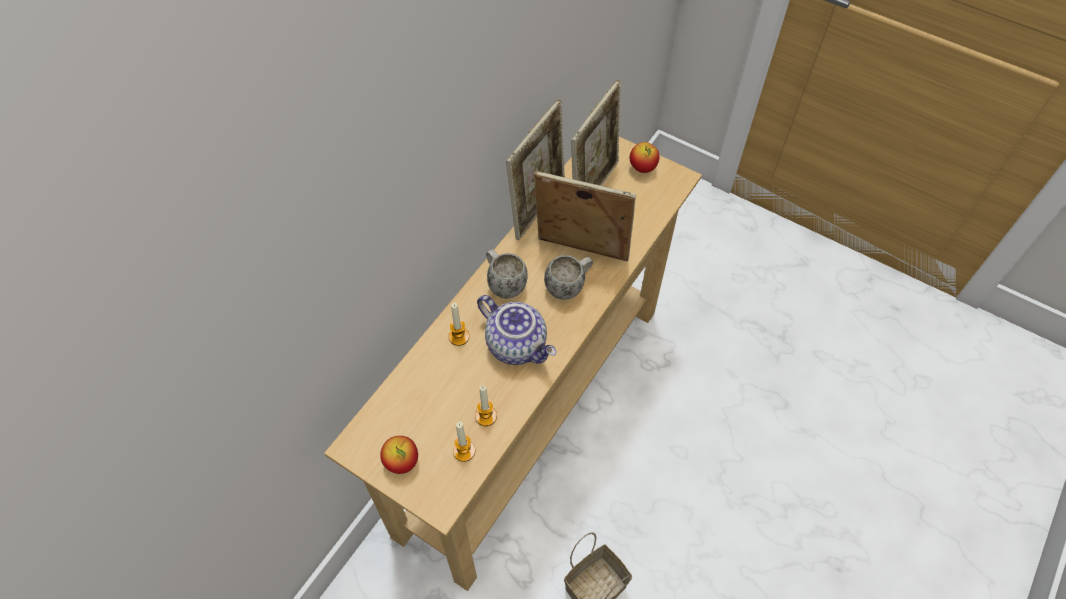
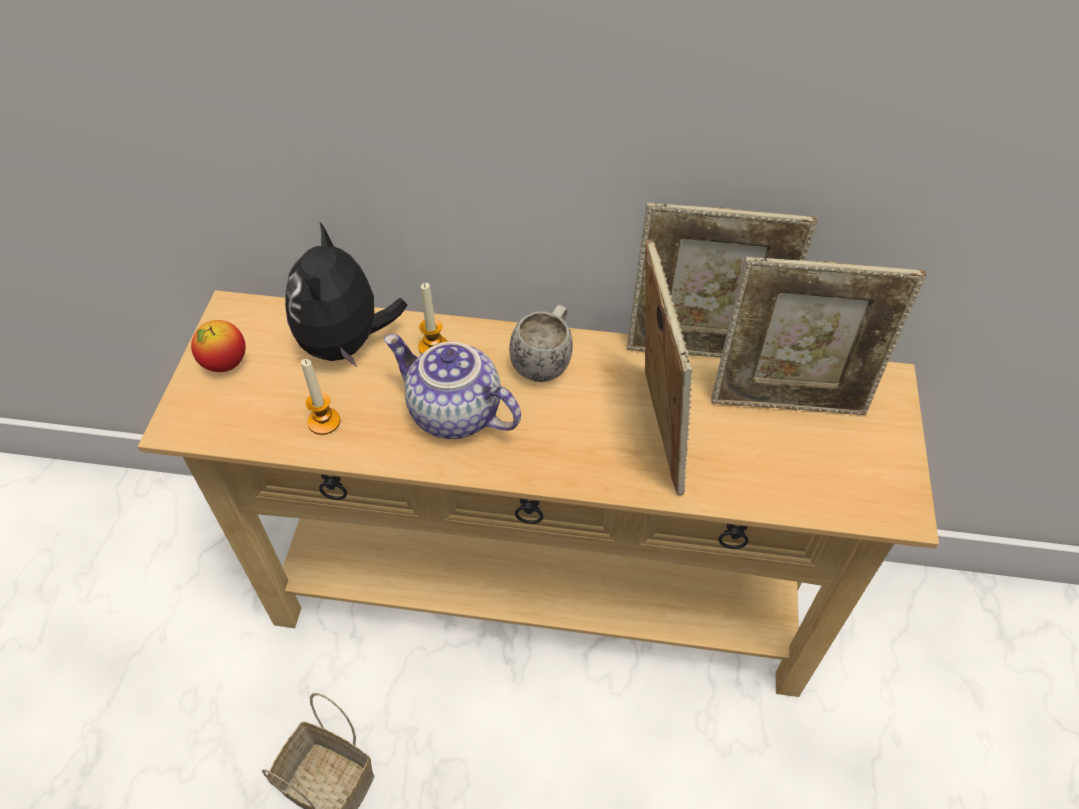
camera: 65 degrees right, 5 degrees down
candle [453,421,475,462] -> none
teapot [477,295,556,365] -> teapot turned 105 degrees clockwise [384,334,521,439]
white mug [544,255,593,300] -> none
apple [630,142,659,173] -> none
none -> plush toy [285,222,407,367]

